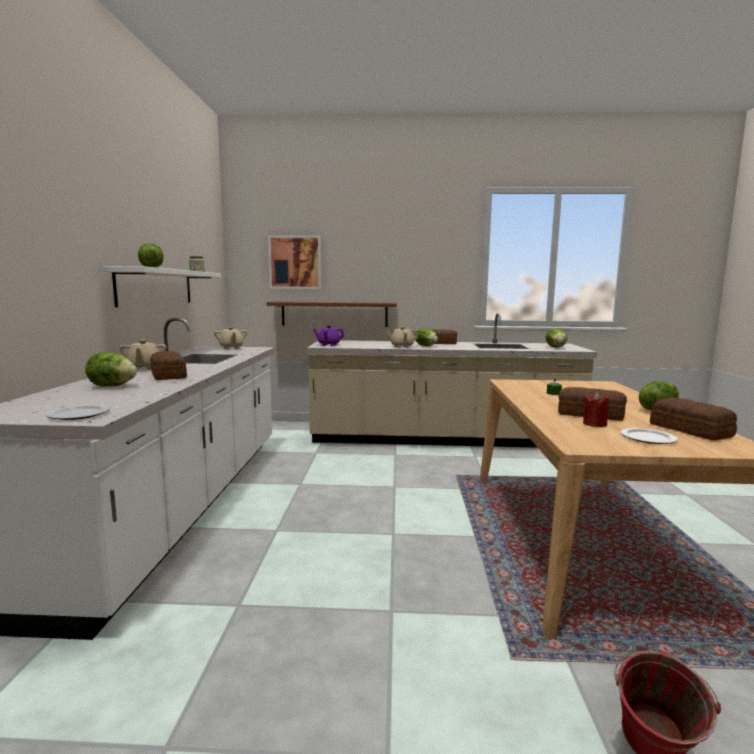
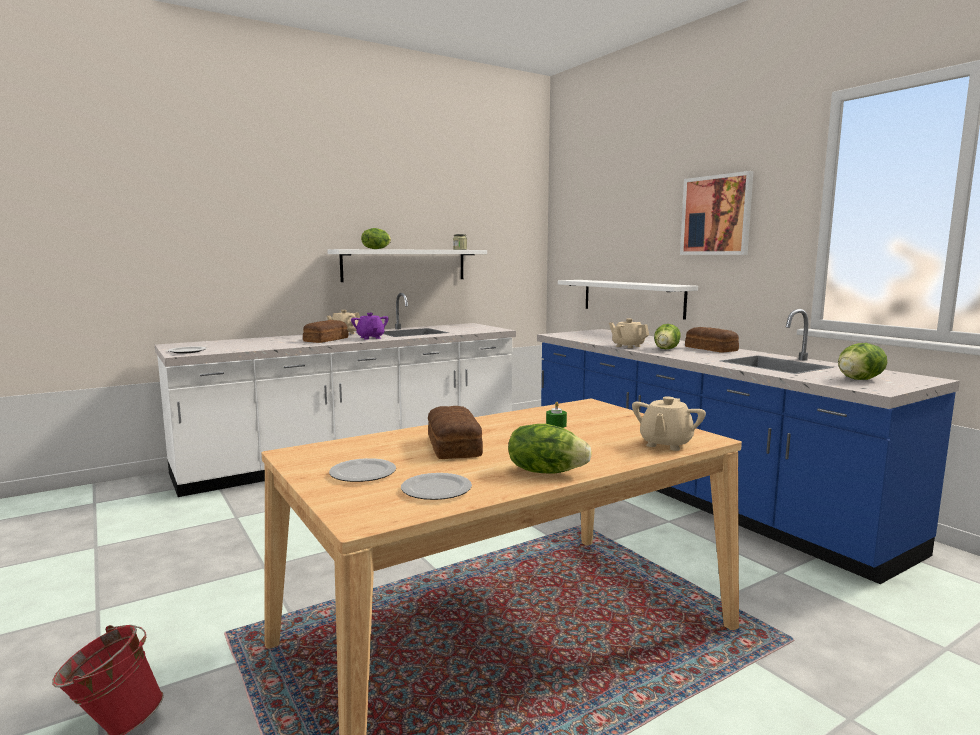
camera: 55 degrees right, 0 degrees up
lettuce [85,352,137,386] -> none
beige teapot [214,327,247,349] -> beige teapot moved to [632,396,706,451]
brown shelf [266,301,397,327] -> white shelf [558,280,698,320]
picture [268,235,321,289] -> picture moved to [680,171,754,255]
beige counter [307,313,597,448] -> blue counter [537,309,960,584]
purple teapot [313,325,345,346] -> purple teapot moved to [351,313,388,340]
red candle [583,392,609,427] -> none
bread [650,398,737,441] -> plate [401,473,472,500]

